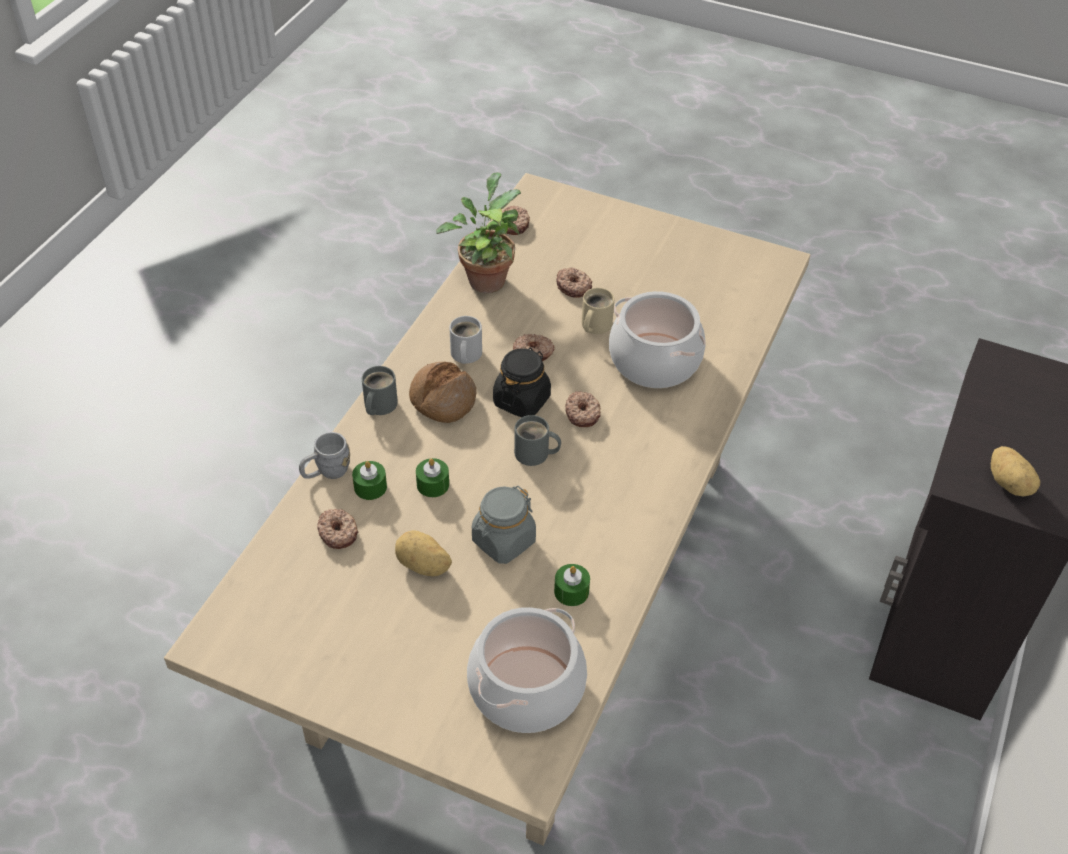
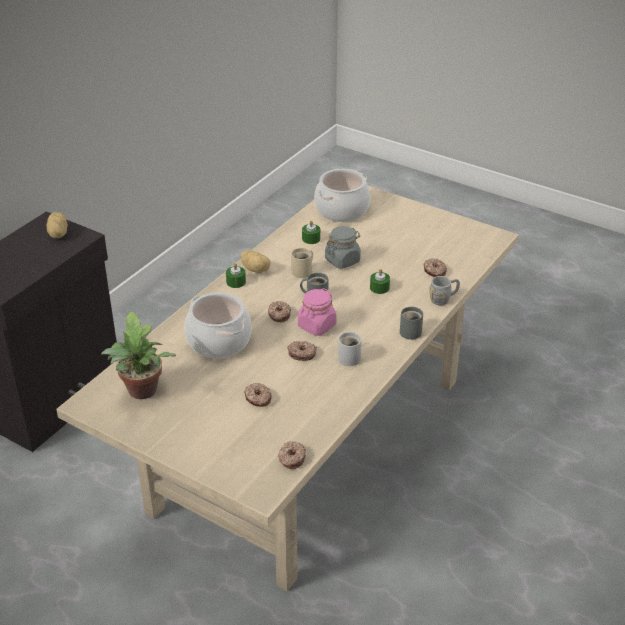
camera: 170 degrees left, 10 degrees down
green candle [352,461,387,500] -> green candle moved to [226,263,246,288]
potato [395,530,452,576] -> potato moved to [241,250,271,273]
bread [409,362,476,423] -> none
potted plant [436,172,521,293] -> potted plant moved to [101,311,176,399]
black jar [493,347,551,417] -> pink jar [298,288,336,336]
beige mug [582,288,615,334] -> beige mug moved to [291,248,313,278]

